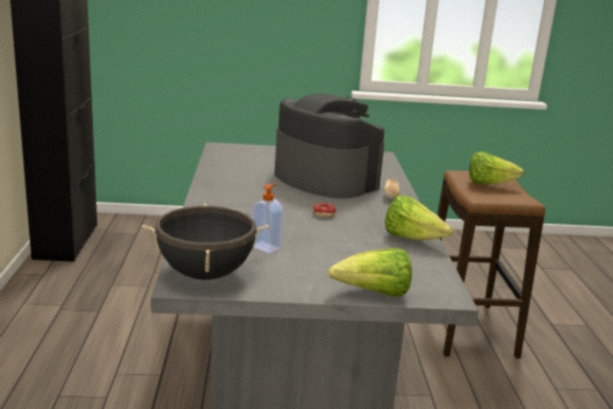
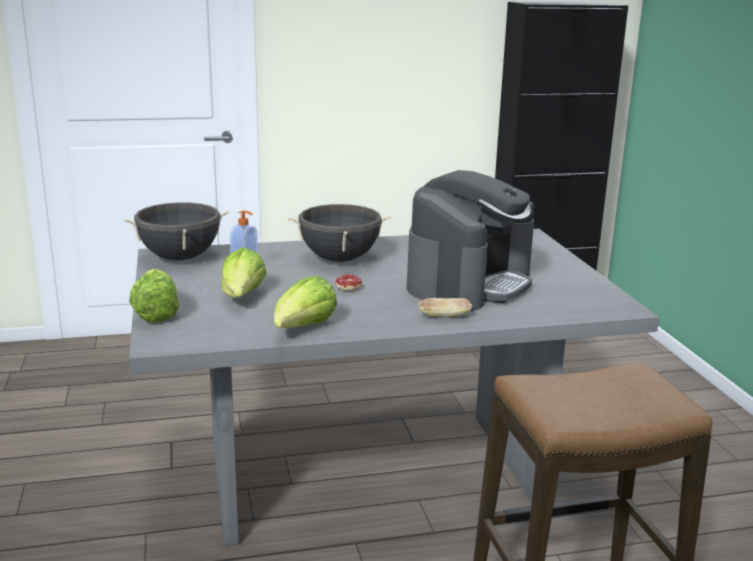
camera: 80 degrees right, 0 degrees up
lettuce [469,152,524,184] -> lettuce moved to [221,247,267,298]
none -> black cooking pot [288,203,391,262]

